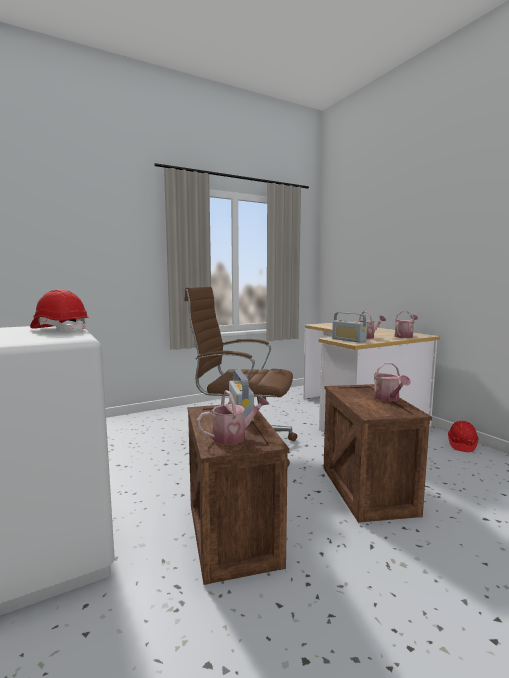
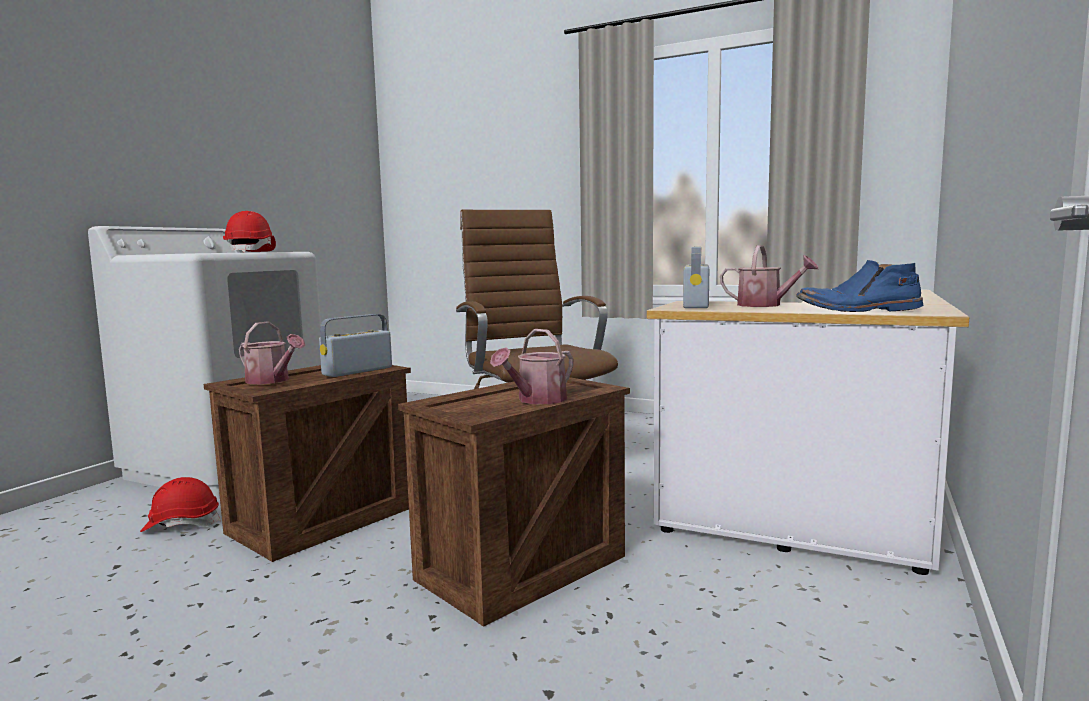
camera: 55 degrees right, 0 degrees up
watering can [394,311,418,338] -> blue boot [796,260,923,312]
red hard hat [448,421,478,452] -> red hard hat moved to [140,477,221,532]

